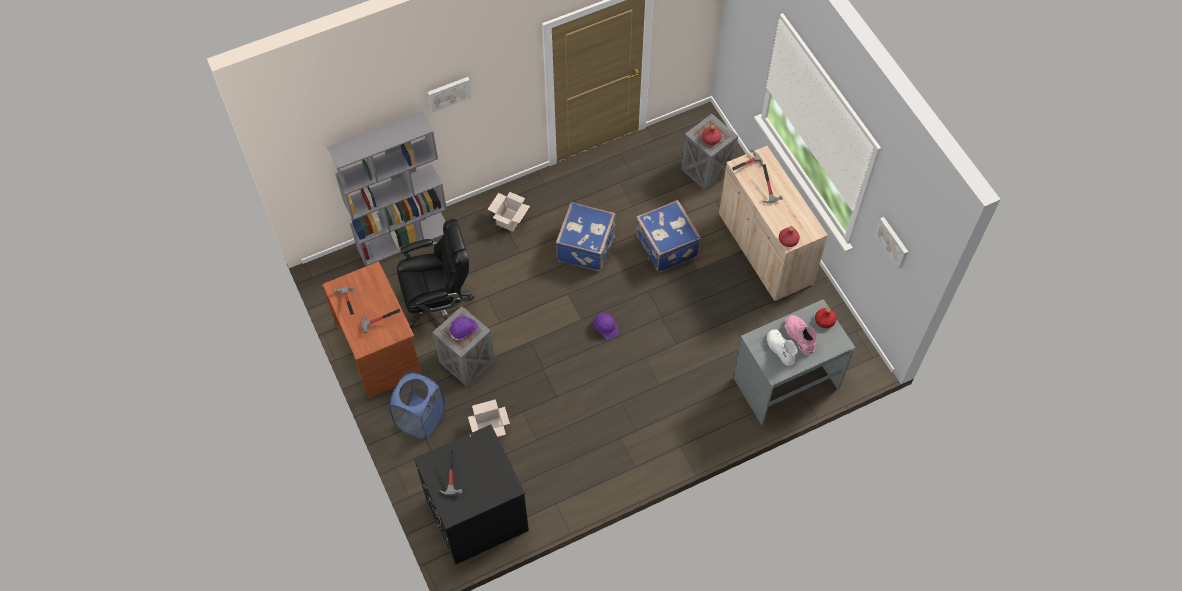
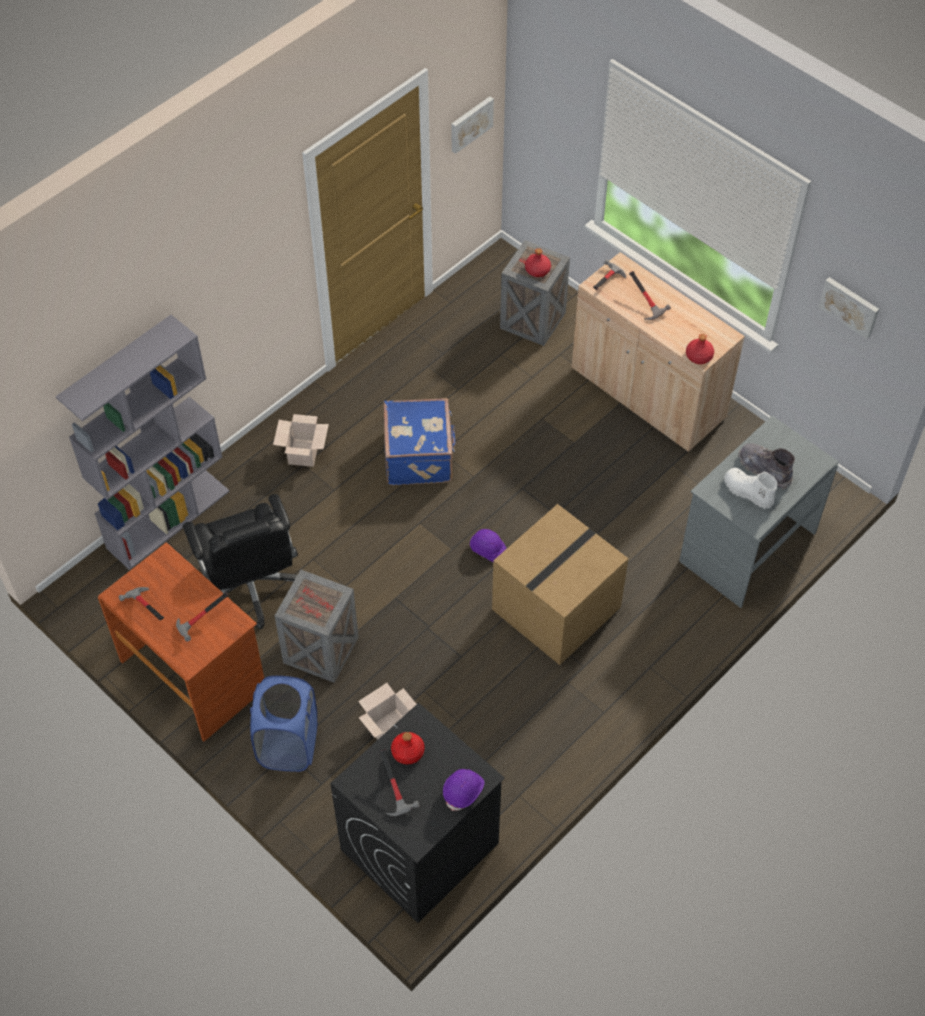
camera: 20 degrees left, 5 degrees down
black office chair [397,219,474,328] -> black office chair turned 105 degrees clockwise [183,494,298,629]
picture [428,77,472,113] -> picture moved to [451,96,494,154]
purple hard hat [450,316,478,340] -> purple hard hat moved to [443,769,484,811]
blue suitcase [636,200,701,273] -> none
pink boot [785,315,817,355] -> grey boot [738,443,795,489]
red bottle [815,307,837,328] -> red bottle moved to [391,732,425,764]
none -> cardboard box [492,504,629,665]

